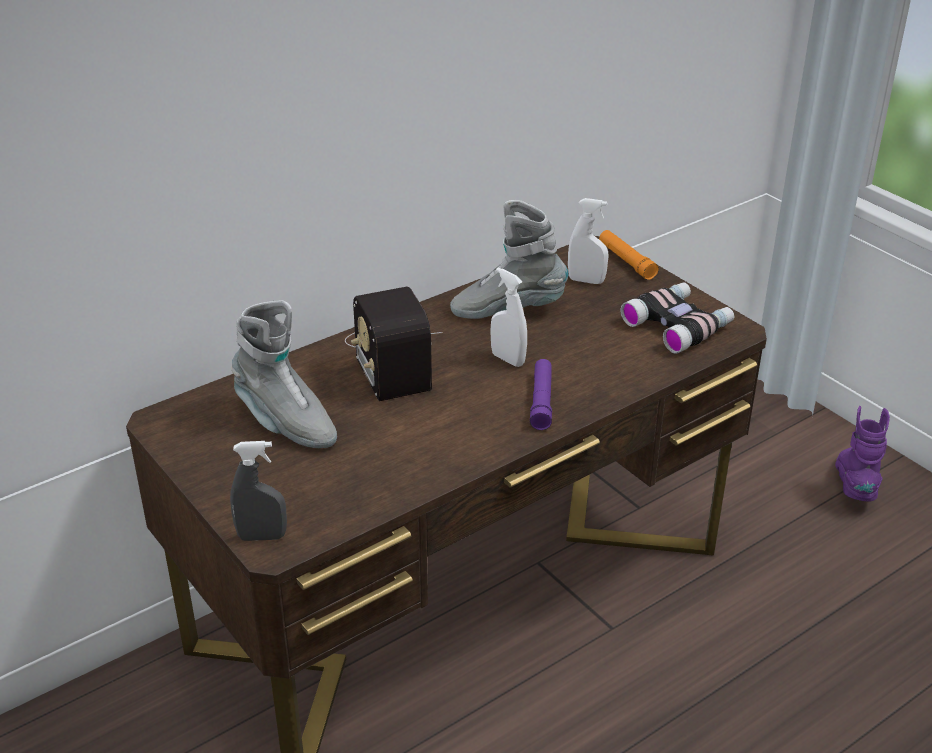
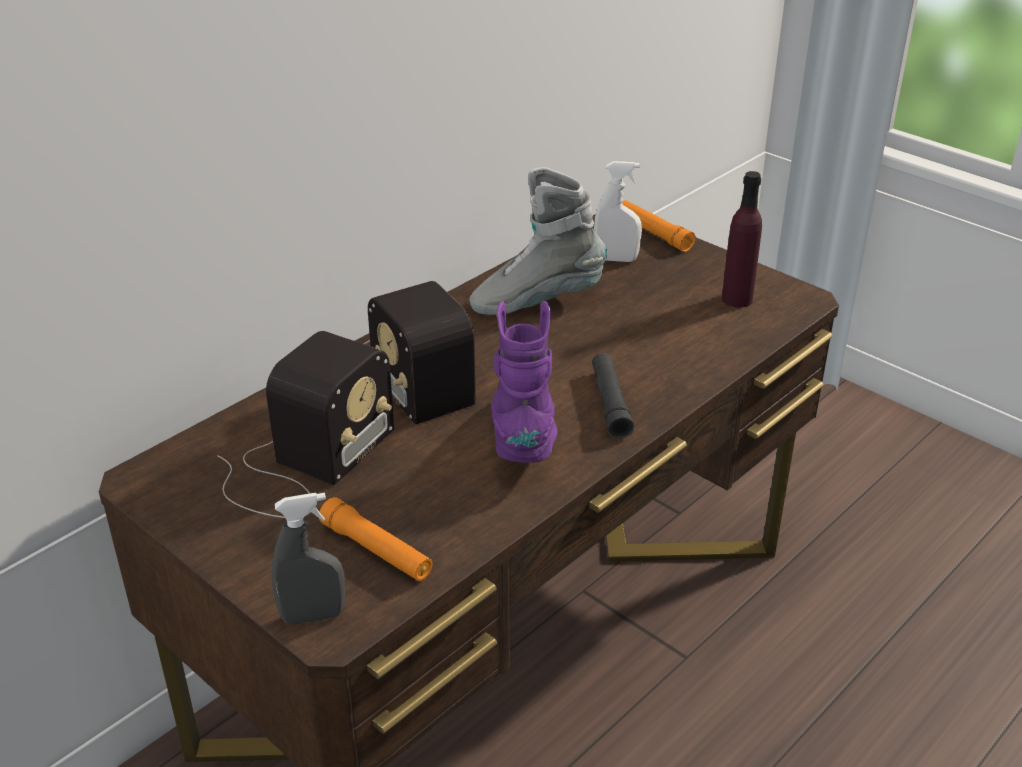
camera: 10 degrees left, 0 degrees up
grey boot [231,300,337,448] -> radio [217,331,394,518]
white spray bottle [490,268,527,367] -> none
purple flashlight [530,359,552,430] -> black flashlight [592,353,634,439]
binoculars [621,282,734,354] -> purple bottle [722,171,762,308]
purple boot [835,406,890,502] -> purple boot moved to [491,300,558,463]
none -> orange flashlight [319,497,432,581]

